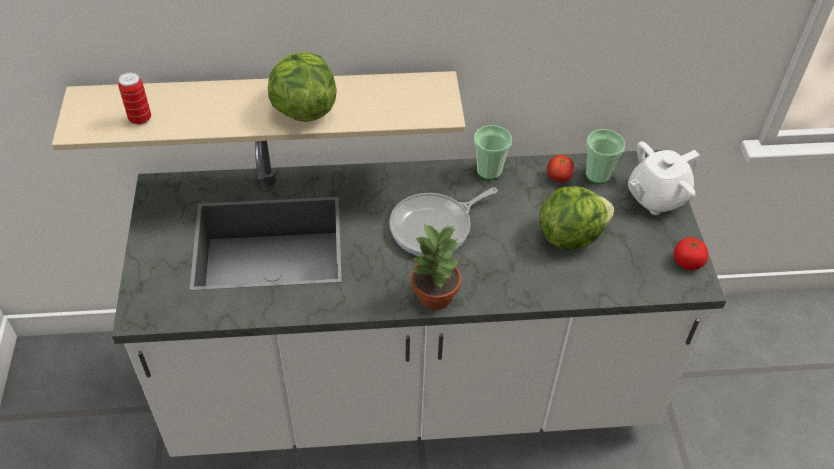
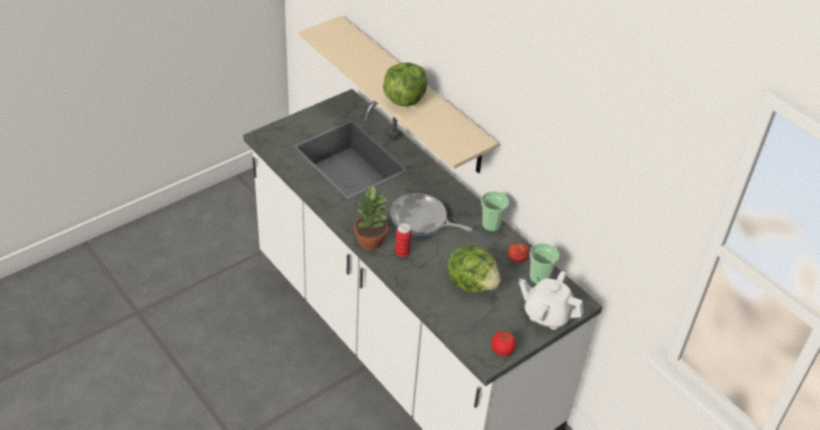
camera: 55 degrees right, 5 degrees down
can [118,72,151,125] -> can moved to [395,223,412,257]

